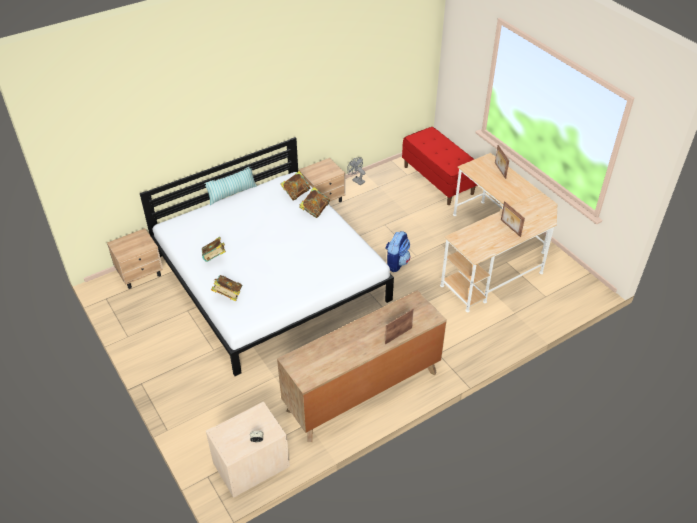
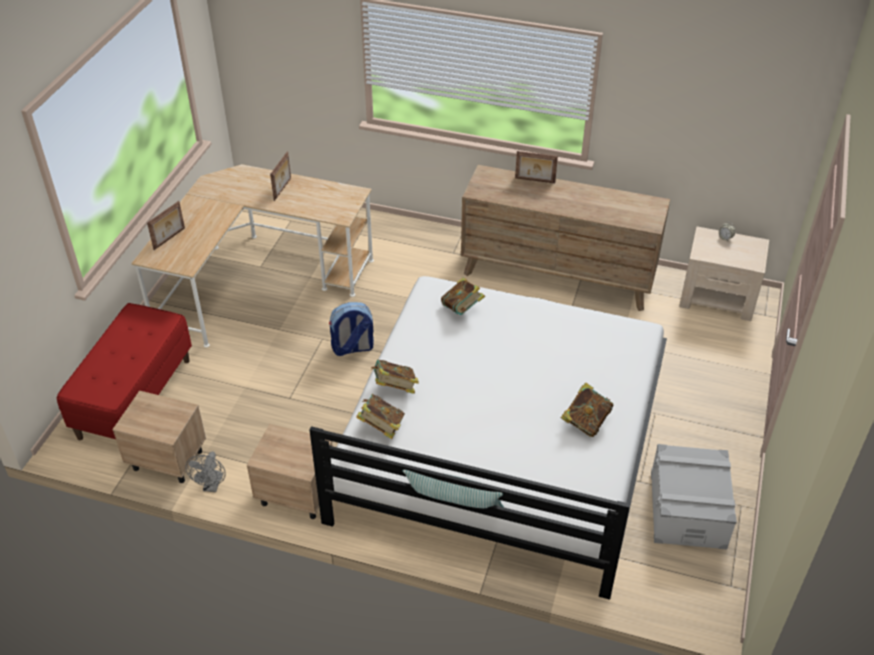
camera: 130 degrees left, 0 degrees up
beige nightstand [107,228,163,289] -> beige nightstand moved to [112,390,206,483]
book [211,275,242,302] -> book moved to [441,278,485,315]
none -> grey storage box [651,444,737,550]

